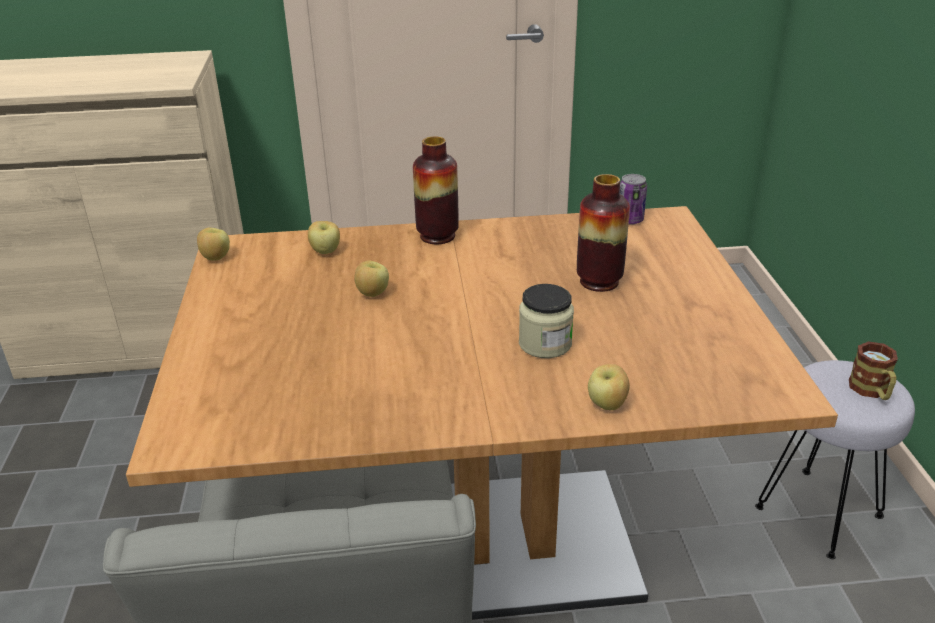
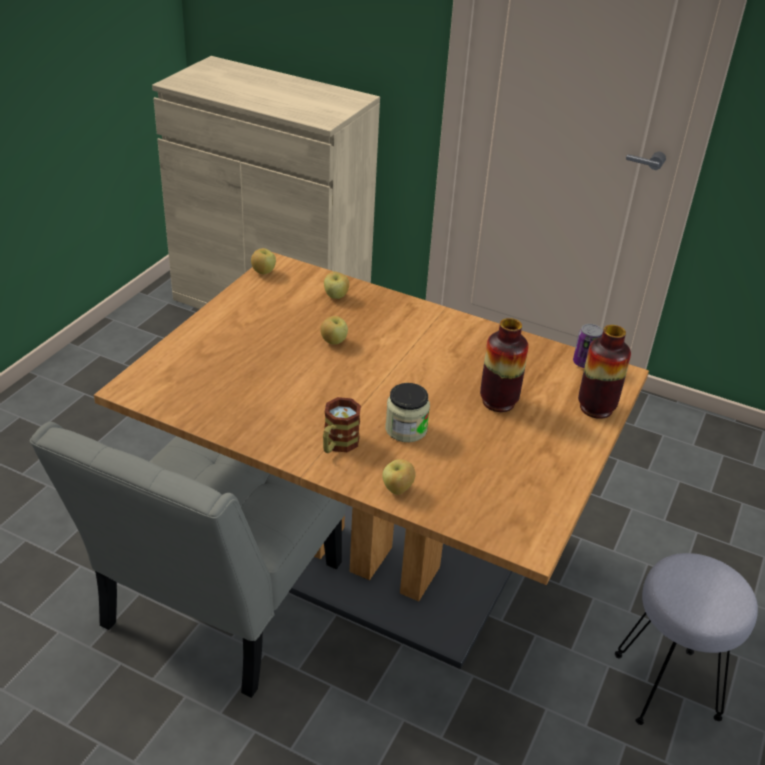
camera: 30 degrees right, 5 degrees up
vase [413,137,459,244] -> vase moved to [578,325,631,419]
mug [849,341,898,400] -> mug moved to [323,397,361,453]

